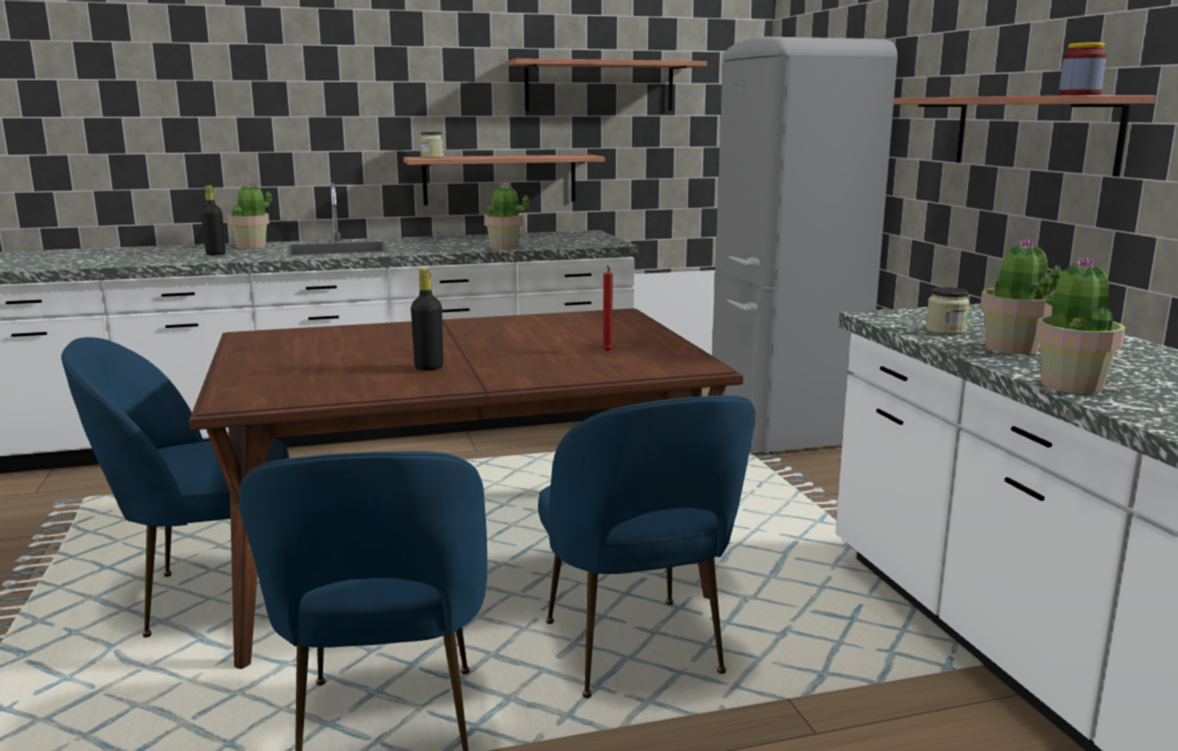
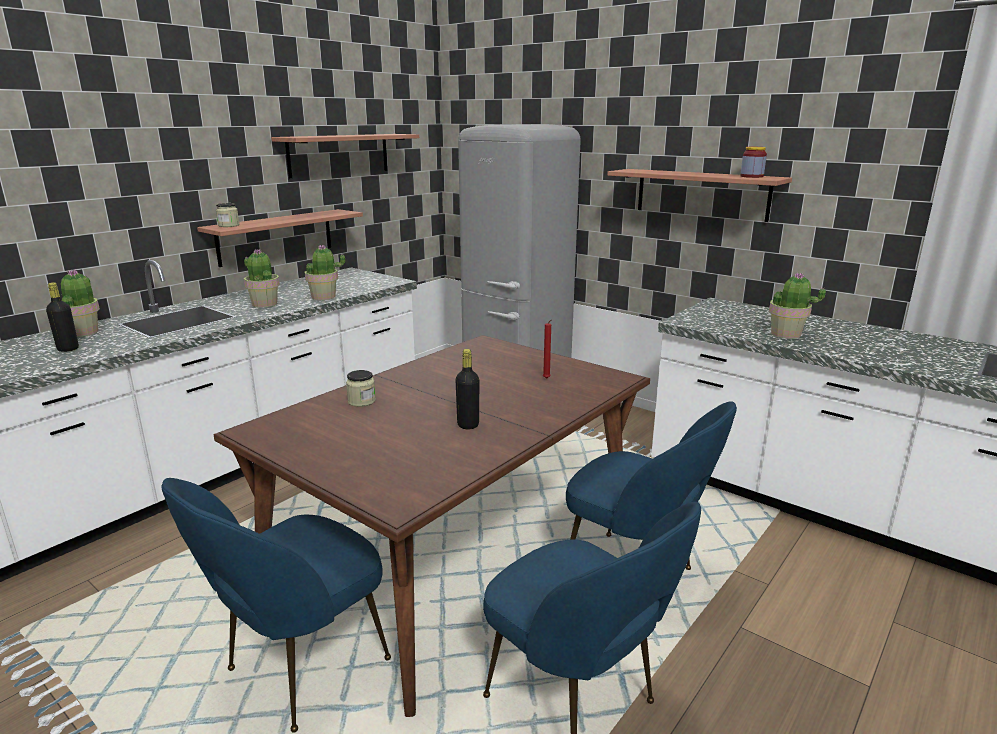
camera: 35 degrees left, 5 degrees up
jar [926,287,969,335] -> jar moved to [346,370,376,407]
potted plant [1035,257,1125,394] -> potted plant moved to [244,250,280,308]

